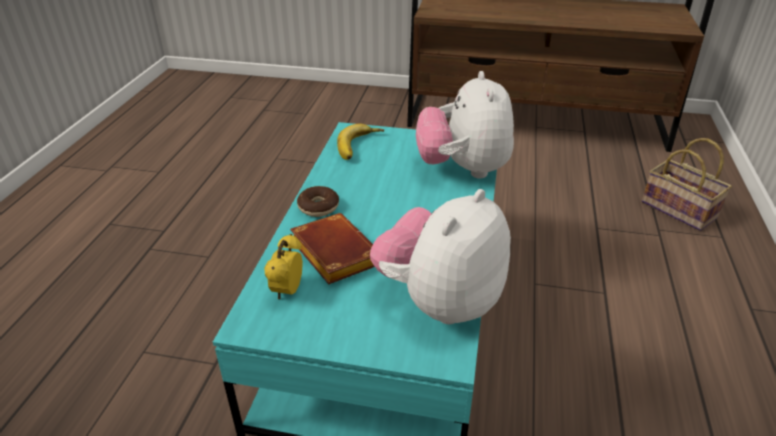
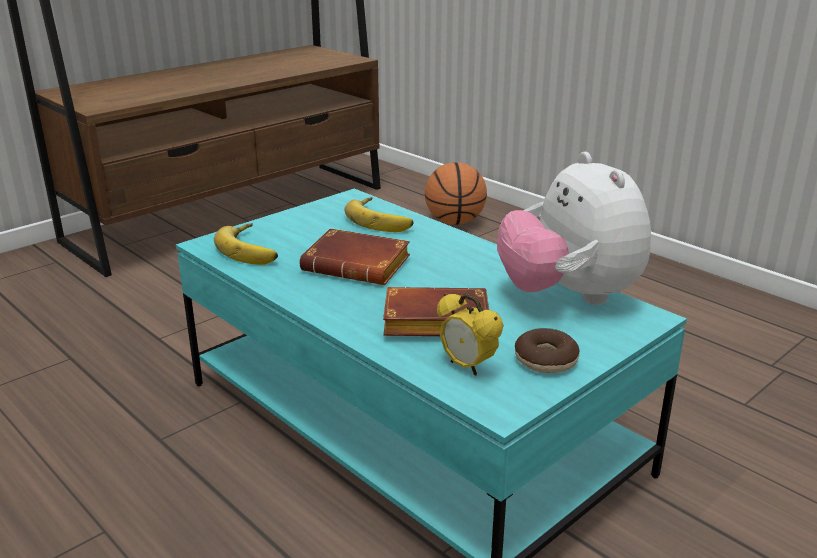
camera: 55 degrees left, 10 degrees down
donut [297,186,339,217] -> donut moved to [515,328,580,373]
plush toy [416,71,514,179] -> banana [344,197,414,232]
basket [642,138,732,231] -> basketball [425,162,487,225]
none -> brown book [300,228,410,285]

